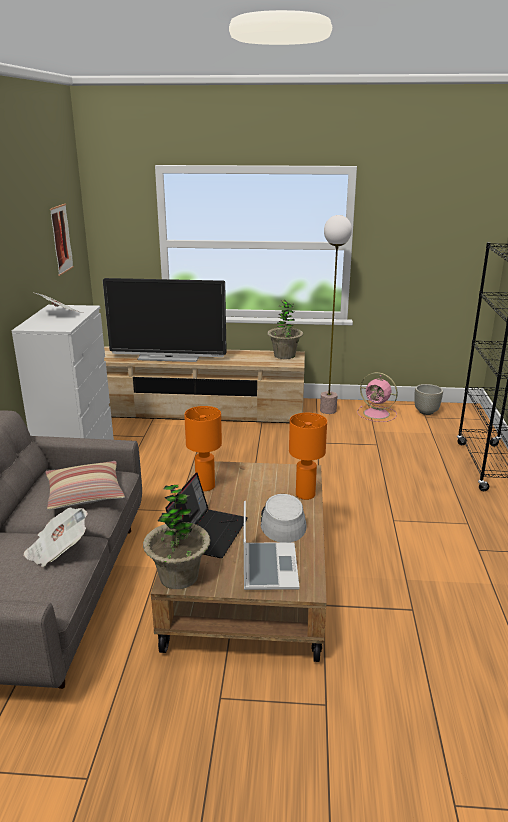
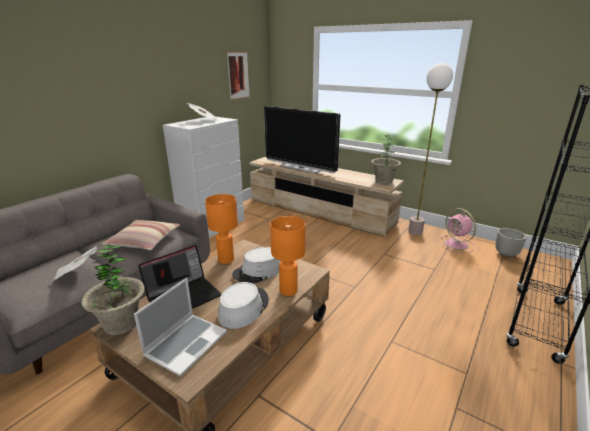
camera: 30 degrees right, 0 degrees up
none -> grey hat [232,247,281,283]

